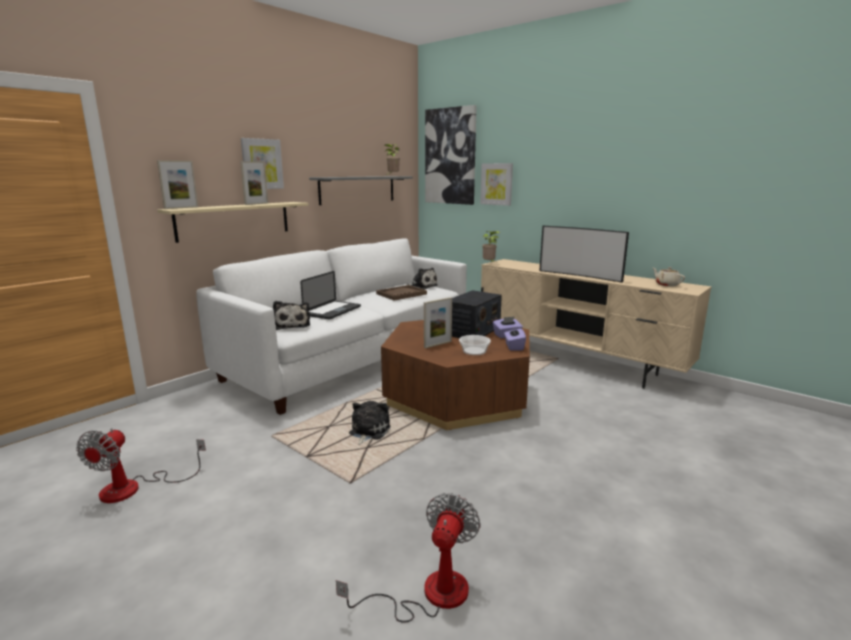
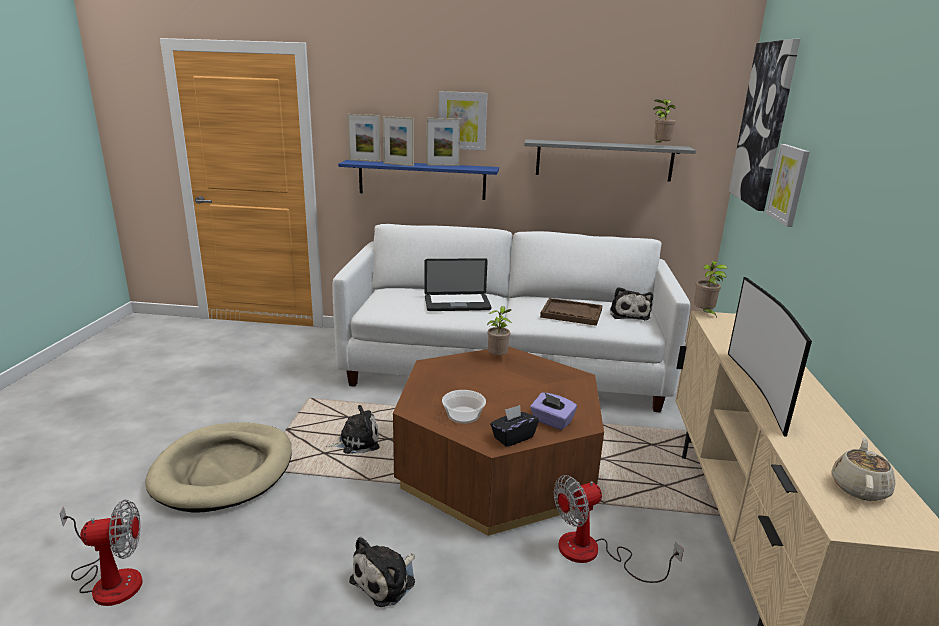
camera: 55 degrees right, 5 degrees up
fan [76,428,206,503] -> fan moved to [553,475,684,583]
beige shelf [158,202,308,243] -> blue shelf [338,160,499,200]
plush toy [273,301,310,330] -> plush toy moved to [349,537,415,607]
picture frame [424,297,452,348] -> picture frame moved to [382,116,414,166]
radio [452,290,502,338] -> none
purple tissue box [504,329,526,350] -> black tissue box [490,405,539,447]
none -> beige dog bed [145,422,292,512]
none -> potted plant [487,306,512,355]

